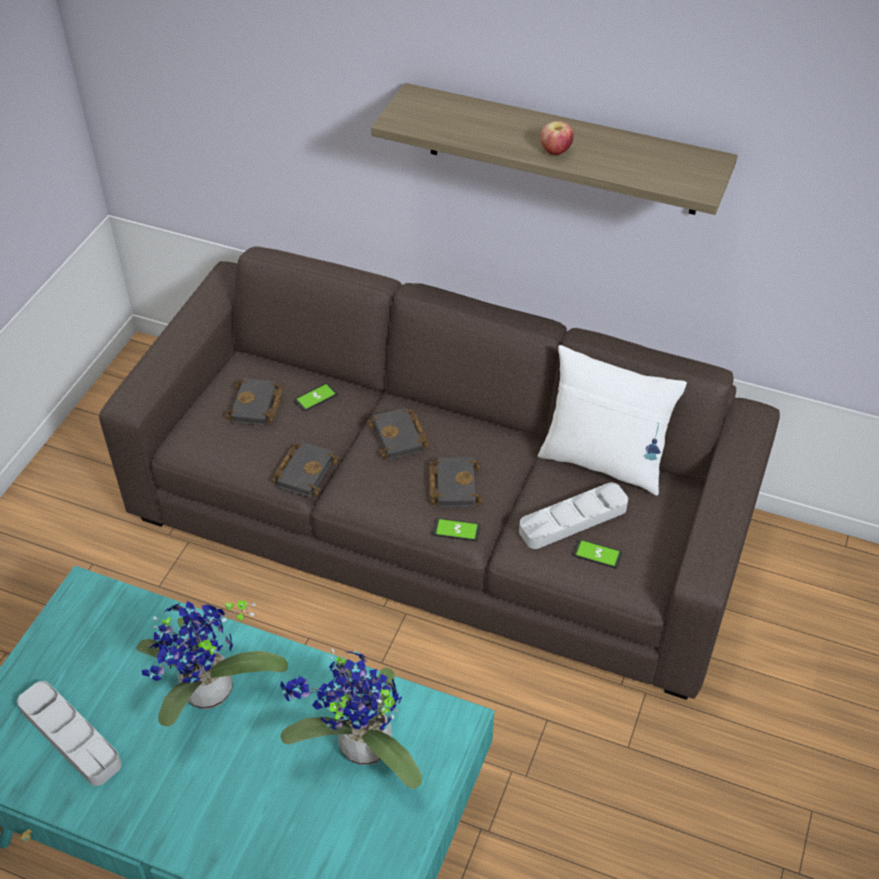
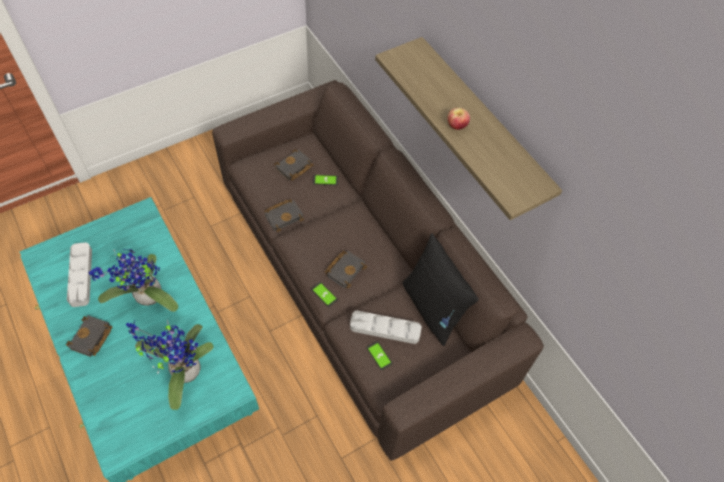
camera: 35 degrees right, 10 degrees up
black book [367,408,429,460] -> black book moved to [66,315,113,357]
white pillow [538,345,687,496] -> black pillow [402,233,479,346]

